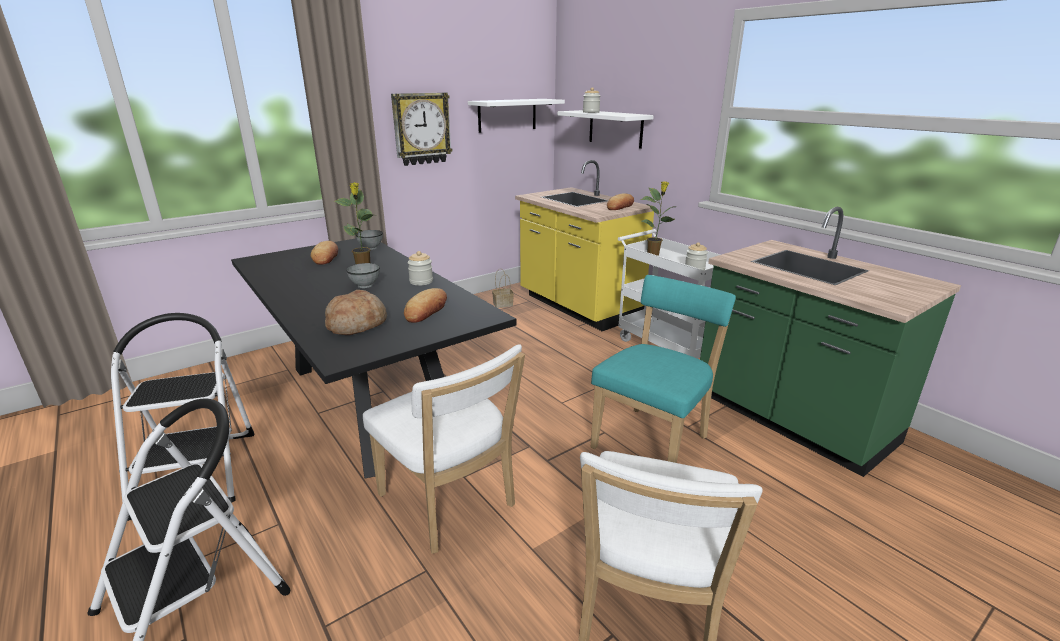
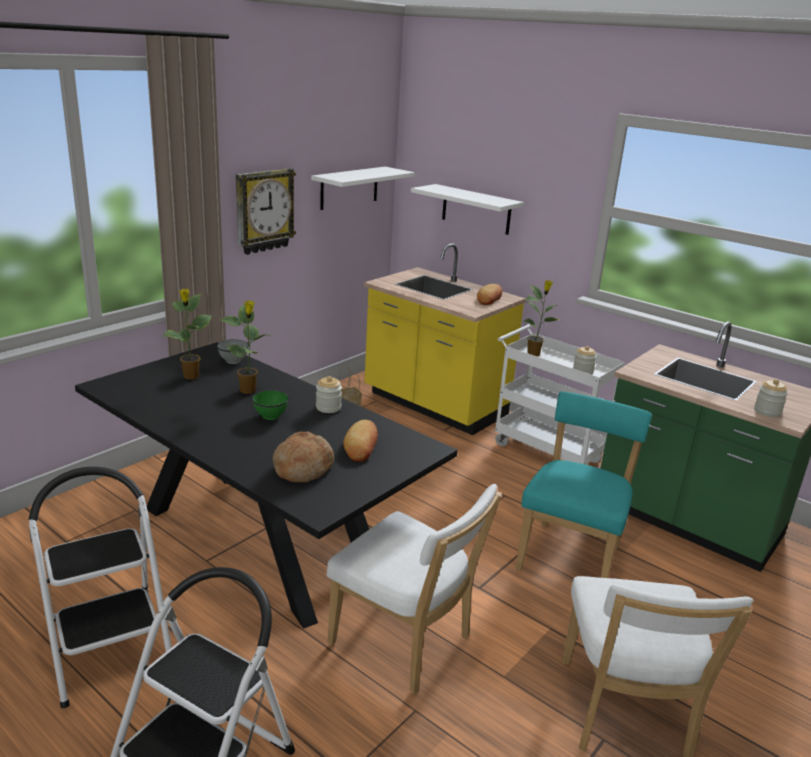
camera: 15 degrees left, 0 degrees up
bread [311,241,338,265] -> potted plant [163,289,212,380]
grey bowl [346,263,380,288] -> green bowl [253,390,288,420]
jar [583,87,600,113] -> jar moved to [754,379,788,417]

